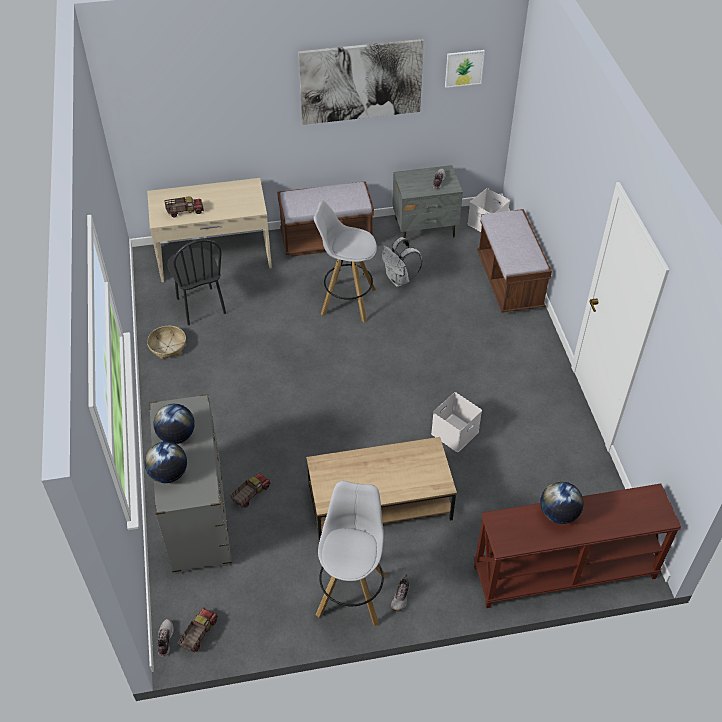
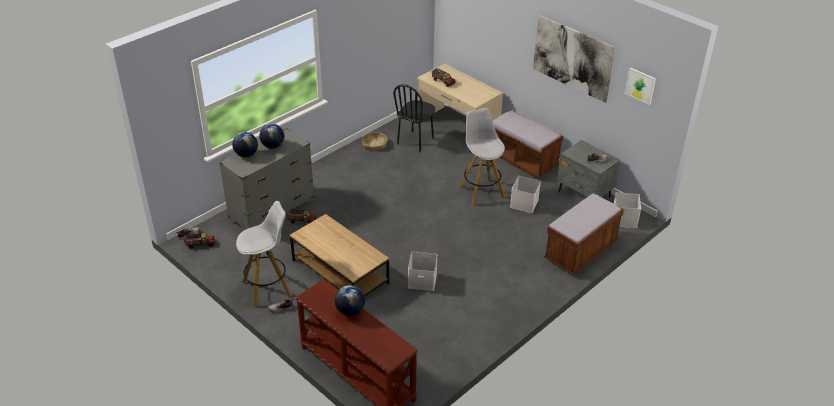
camera: 55 degrees right, 10 degrees down
white backpack [382,237,422,287] -> white storage box [510,176,541,213]

